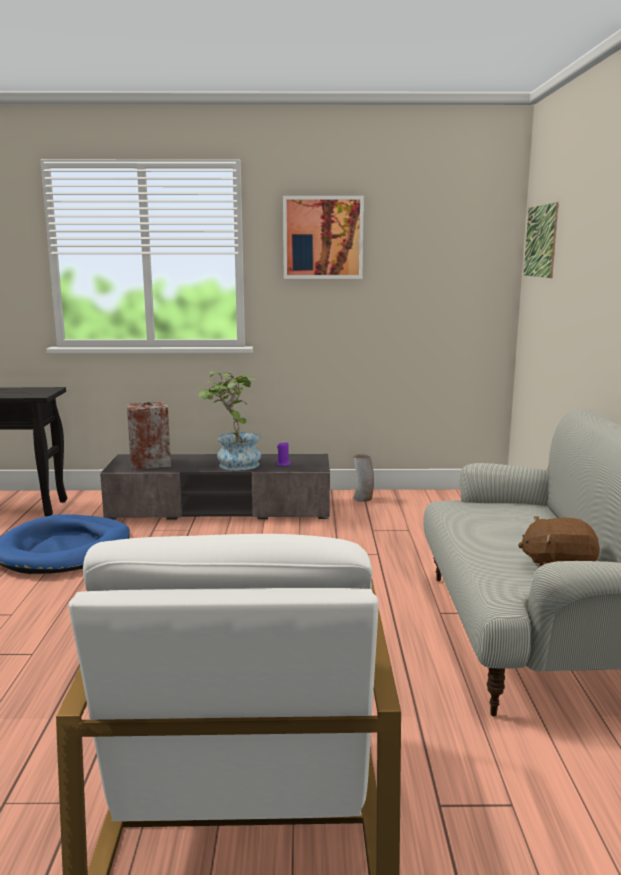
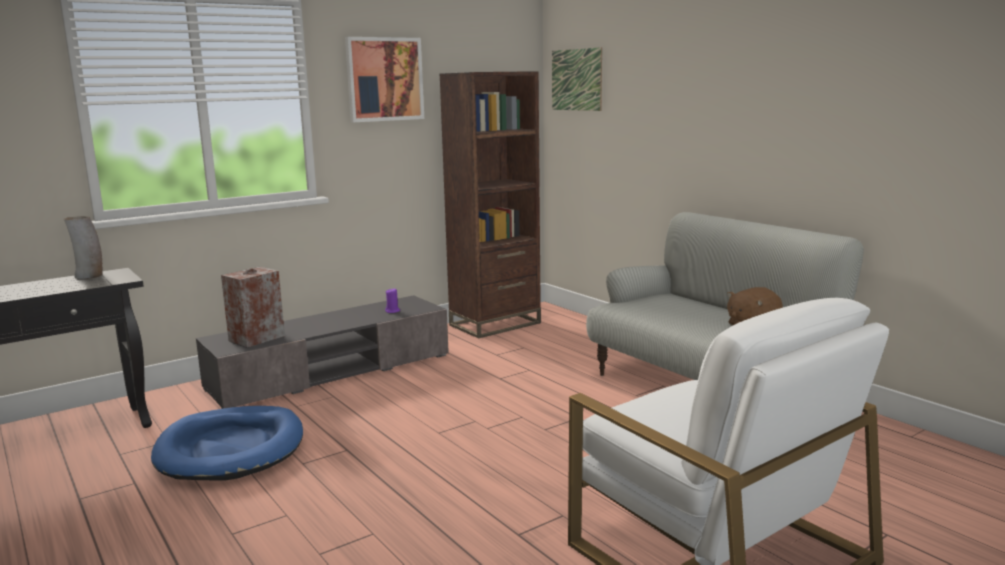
camera: 35 degrees left, 0 degrees up
potted plant [197,371,261,471] -> none
vase [353,454,374,502] -> vase moved to [64,216,102,279]
none -> brown bookcase [439,71,541,338]

